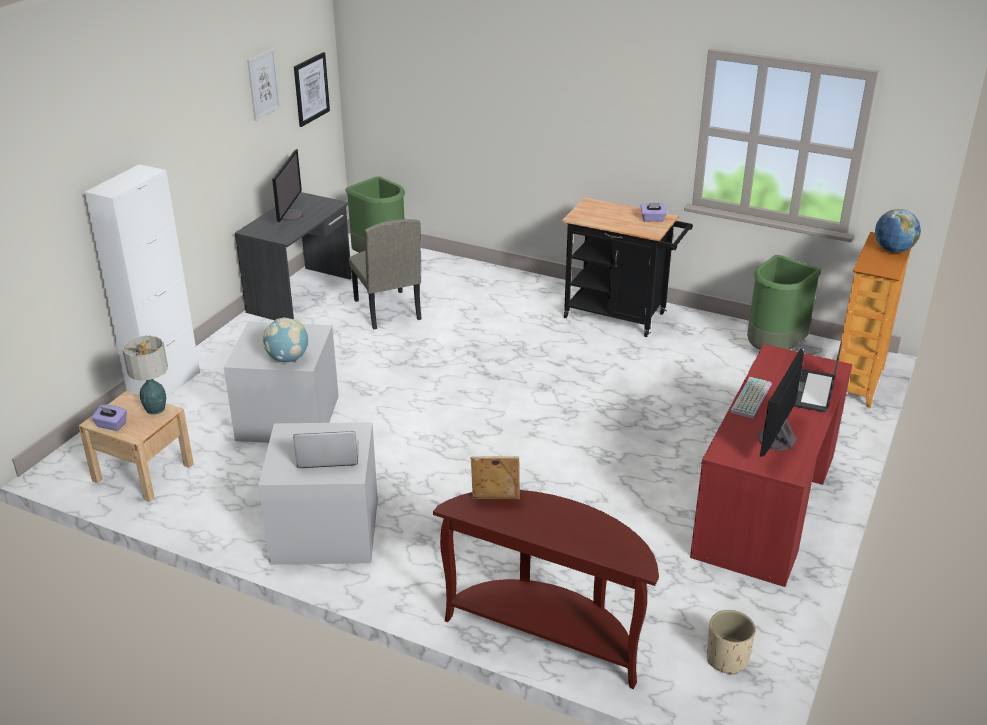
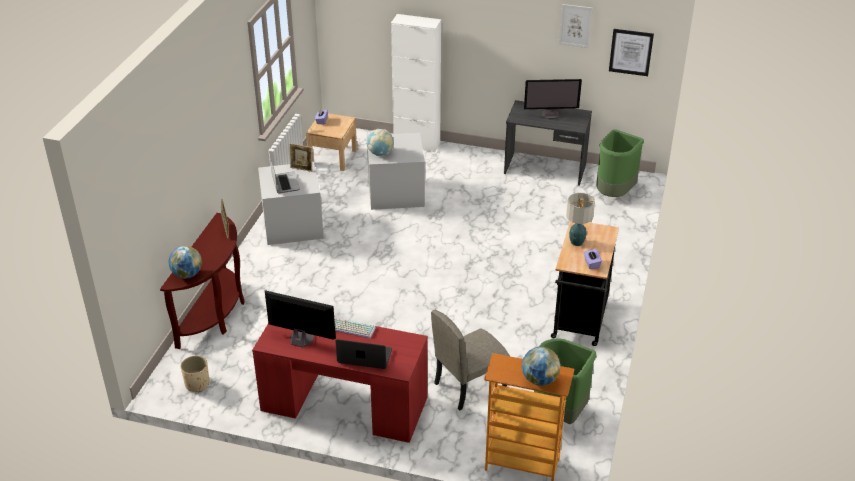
camera: 80 degrees right, 5 degrees up
table lamp [122,336,168,415] -> table lamp moved to [566,193,595,246]
beige chair [349,219,422,329] -> beige chair moved to [431,310,510,410]
none -> globe [168,245,202,279]
none -> picture frame [290,143,312,172]

